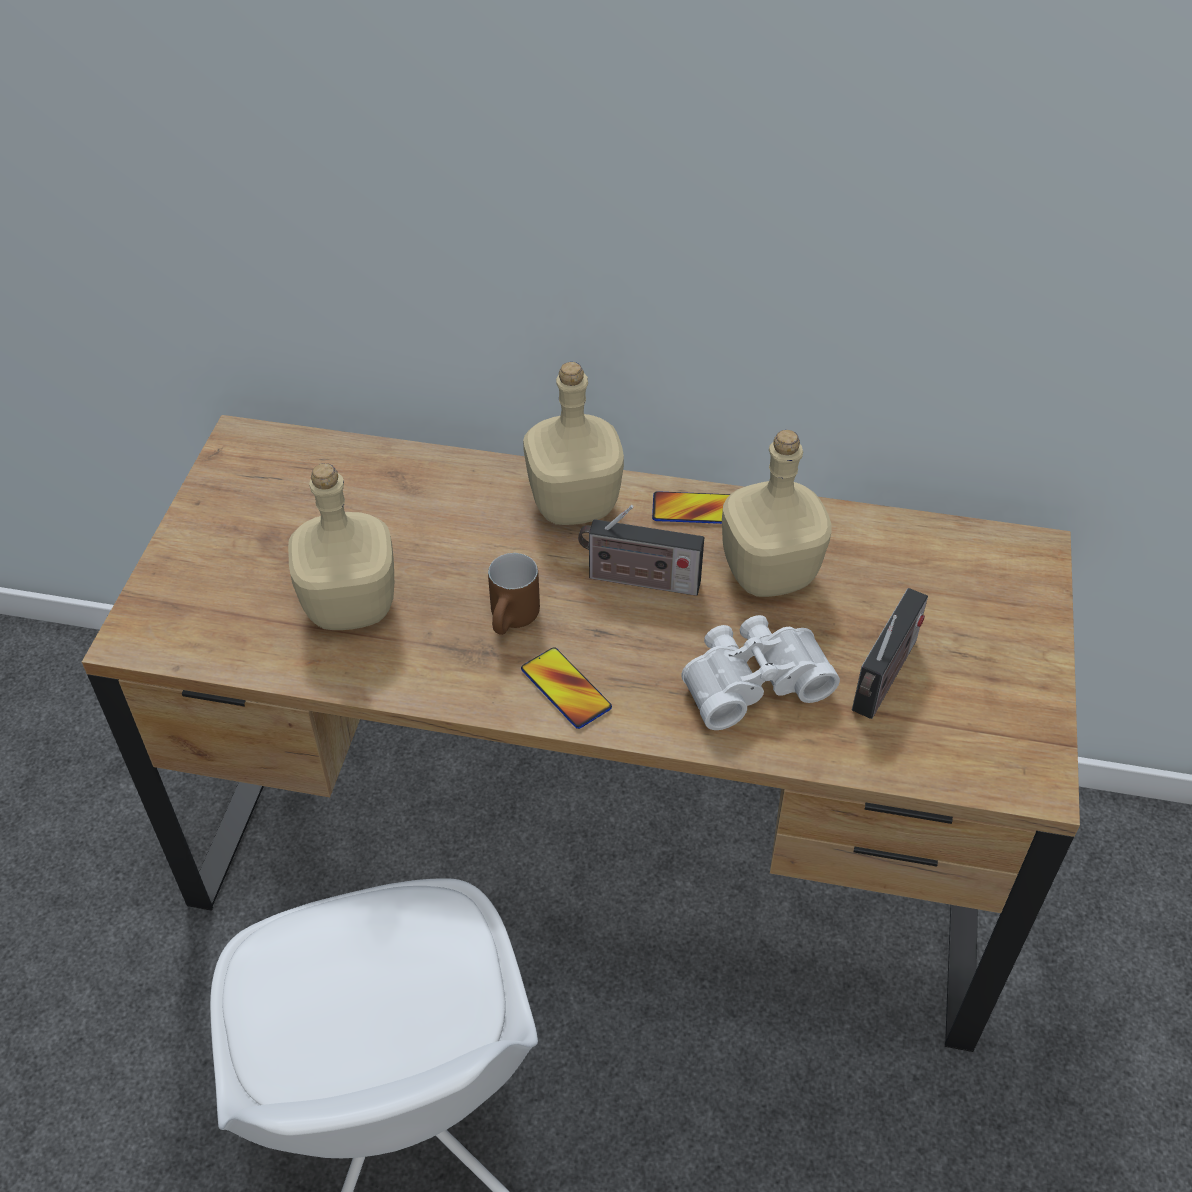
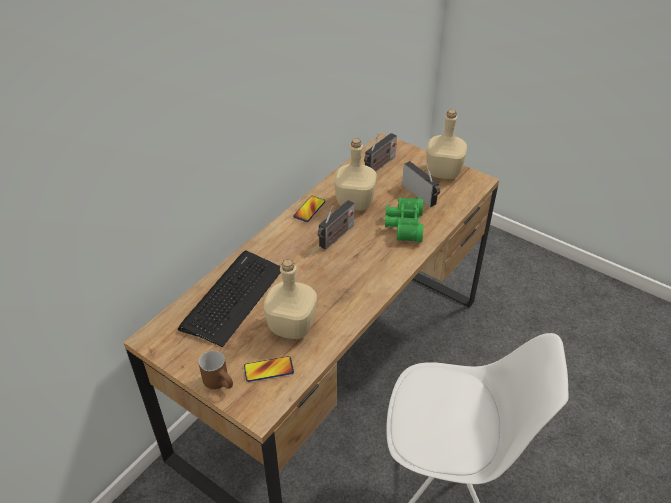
camera: 65 degrees left, 5 degrees down
brown mug [488,553,540,635] -> brown mug moved to [199,350,233,389]
phone [521,647,612,729] -> phone moved to [244,356,294,382]
beige bottle [523,362,624,525] -> beige bottle moved to [427,109,467,179]
white binoculars [681,615,840,730] -> green binoculars [385,197,423,242]
none -> keyboard [178,250,281,347]
none -> radio [364,133,397,172]

